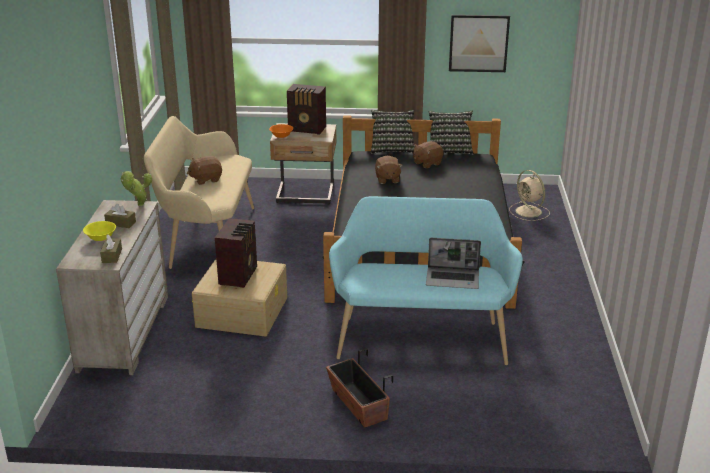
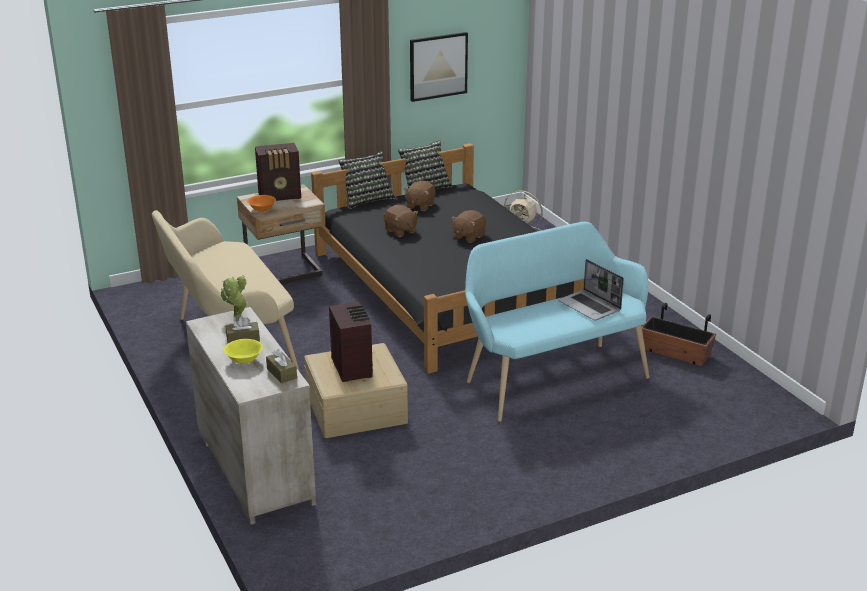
camera: 30 degrees left, 0 degrees up
brown plush toy [187,156,222,185] -> brown plush toy moved to [451,210,486,243]
planter [326,348,393,427] -> planter moved to [642,303,716,366]
laptop [426,238,481,289] -> laptop turned 75 degrees clockwise [558,259,624,320]

